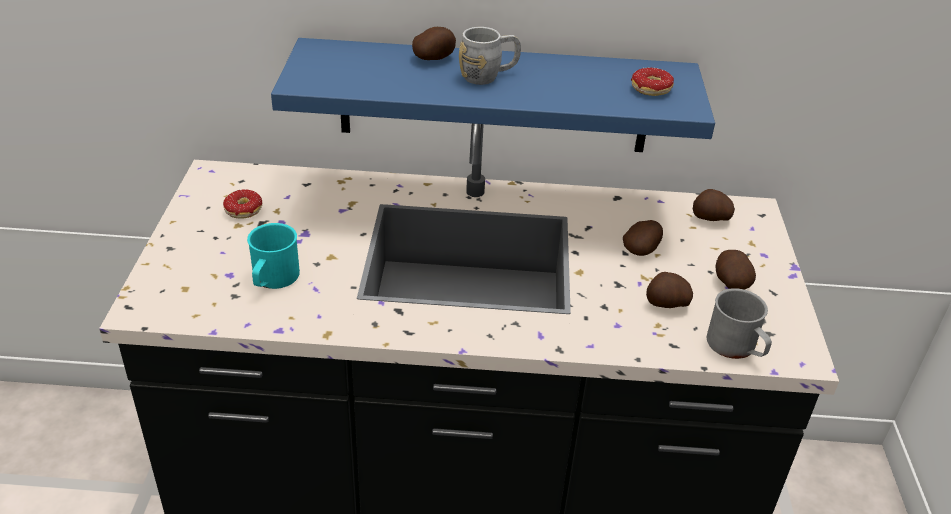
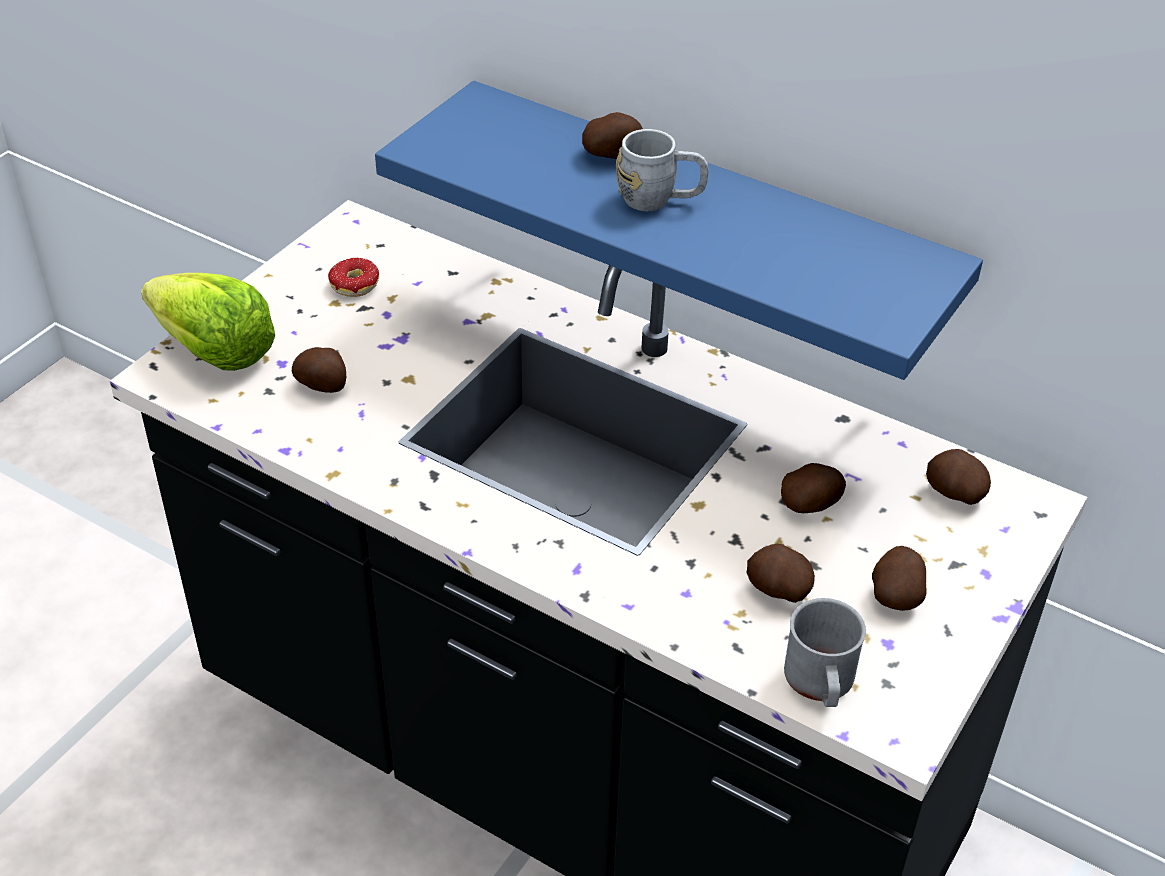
camera: 30 degrees right, 5 degrees up
turquoise mug [247,223,300,289] -> potato [292,347,346,393]
donut [631,68,674,96] -> none
none -> lettuce [141,273,275,371]

